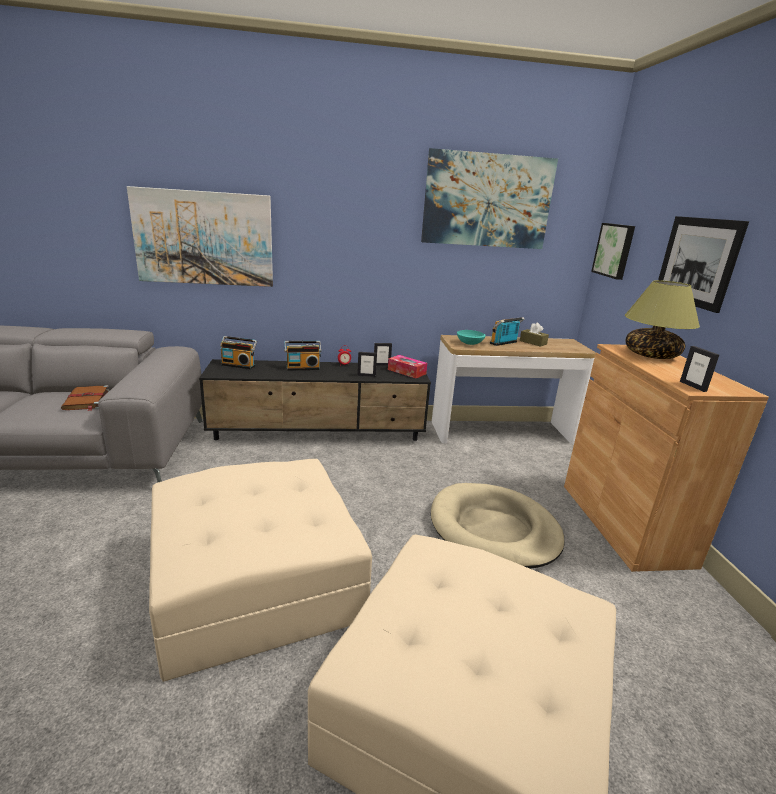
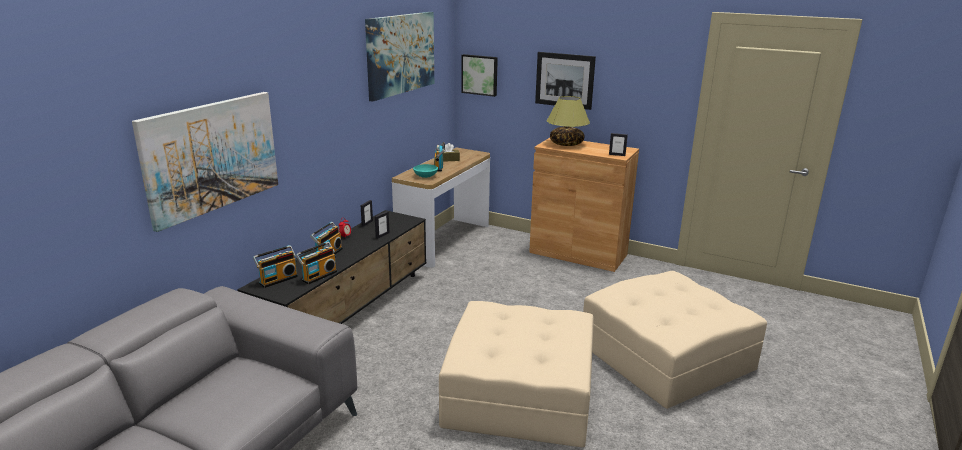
camera: 55 degrees left, 0 degrees up
brown book [61,385,109,411] -> none
tissue box [388,355,427,378] -> none
beige dog bed [431,483,565,568] -> none
none -> radio [296,242,337,285]

